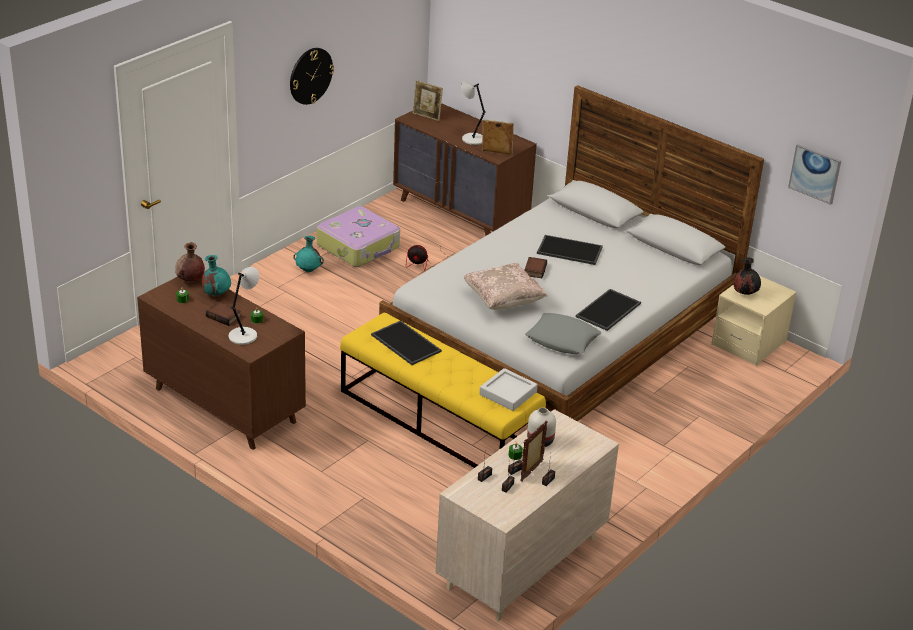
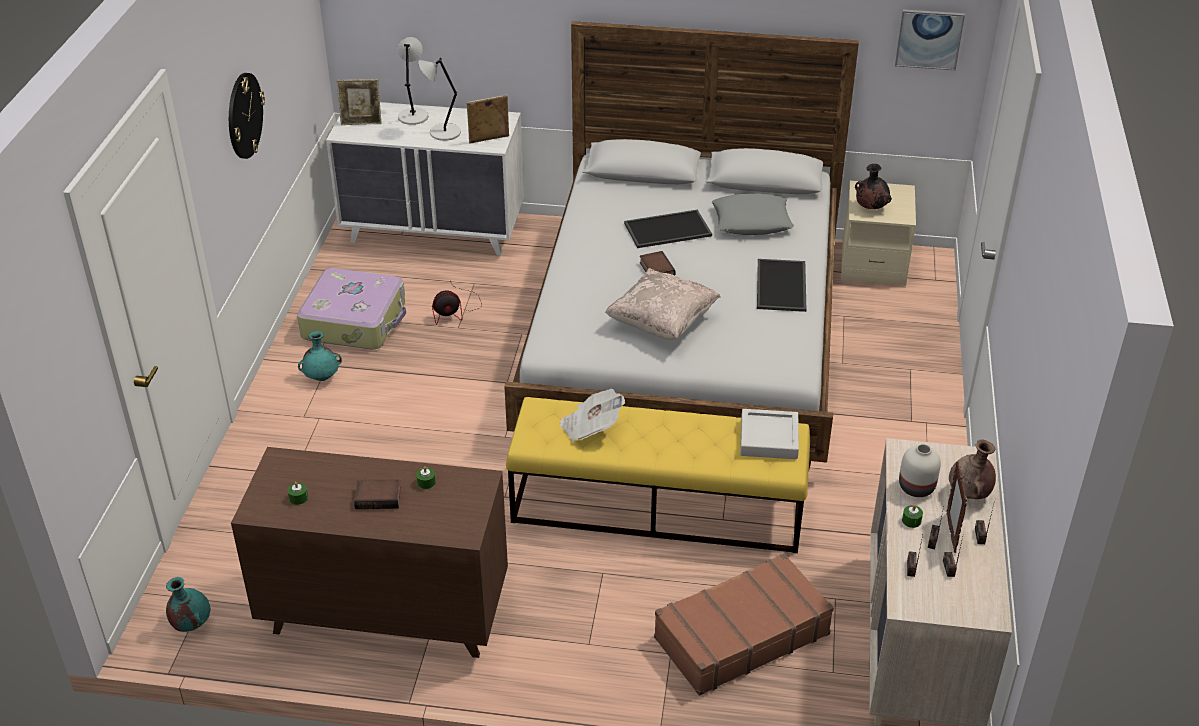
camera: 30 degrees left, 5 degrees up
brown vase [175,242,205,282] -> brown vase moved to [949,440,996,499]
turquoise vase [201,255,231,296] -> turquoise vase moved to [166,577,210,632]
grey table lamp [229,266,259,345] -> grey table lamp moved to [398,37,429,125]
tray [371,320,441,365] -> newspaper [559,389,625,442]
brown dresser [393,103,537,236] -> white dresser [326,102,524,256]
grey pillow [525,313,601,354] -> grey pillow moved to [712,193,794,235]
none -> brown suitcase [654,553,834,696]

